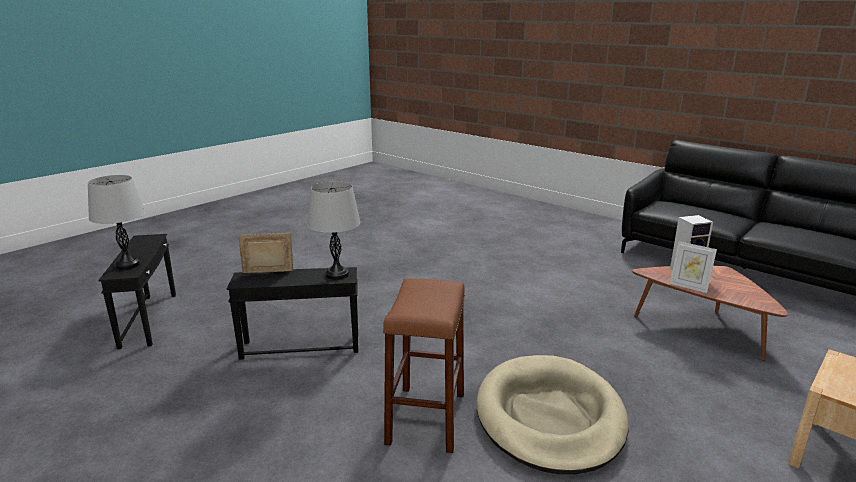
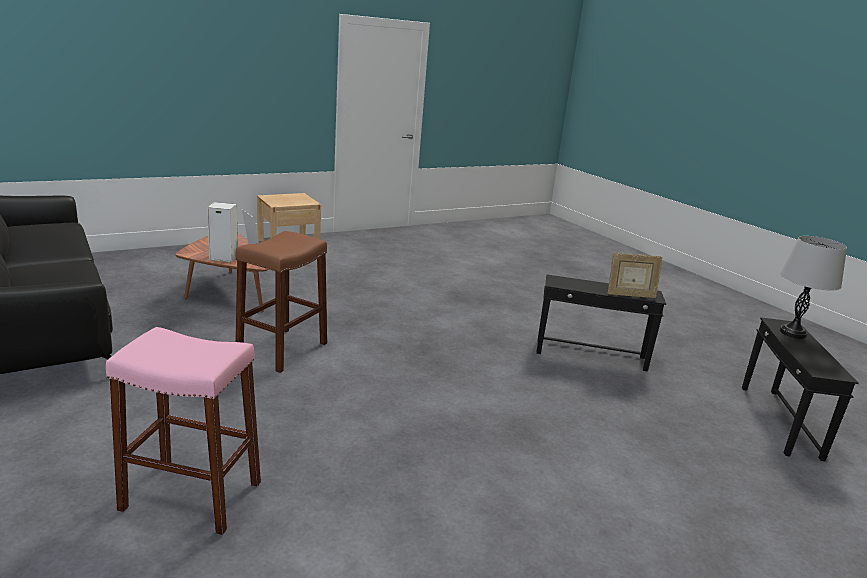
camera: 165 degrees left, 0 degrees up
grey table lamp [307,181,360,280] -> none
brown stool [383,279,465,453] -> brown stool moved to [235,231,327,373]
beige dog bed [476,355,629,474] -> none
none -> pink stool [106,327,261,535]

